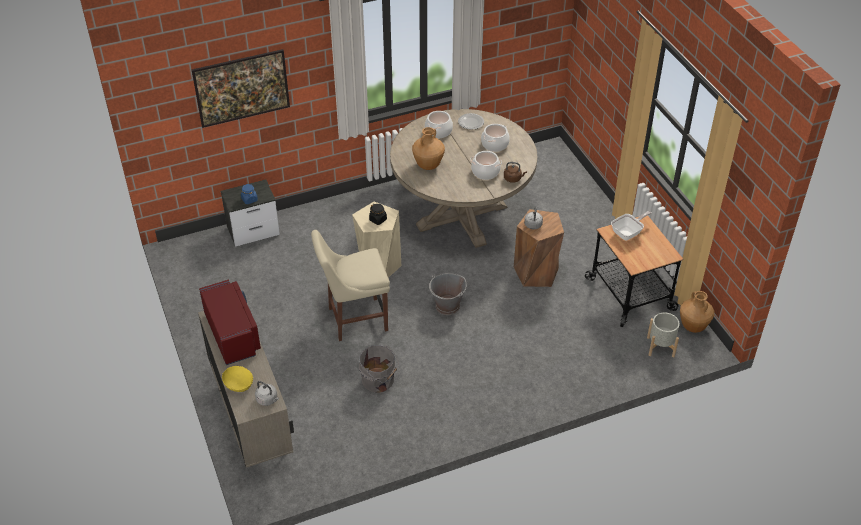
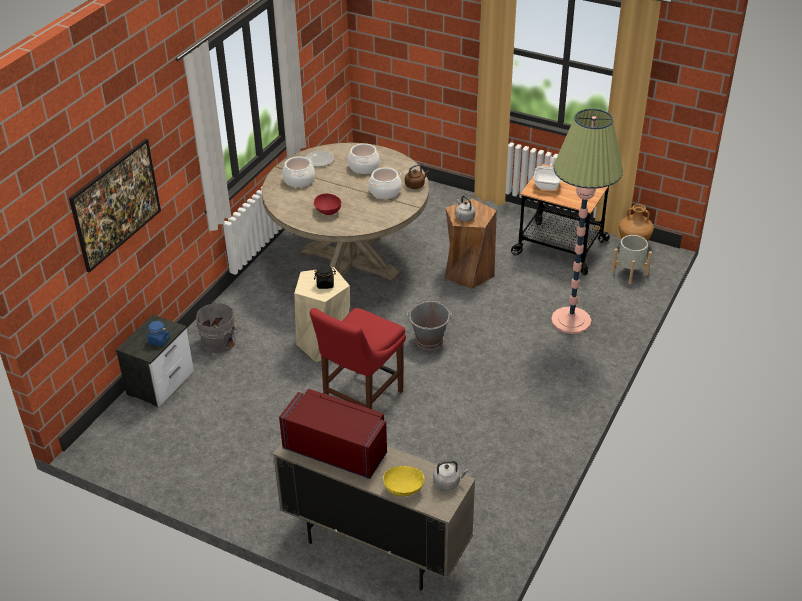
camera: 40 degrees left, 5 degrees down
beige chair [311,230,390,341] -> red chair [310,308,406,409]
grey bucket [359,345,399,393] -> grey bucket moved to [196,302,236,353]
brown vase [412,127,445,170] -> red bowl [314,193,341,215]
none -> floor lamp [551,109,623,334]

